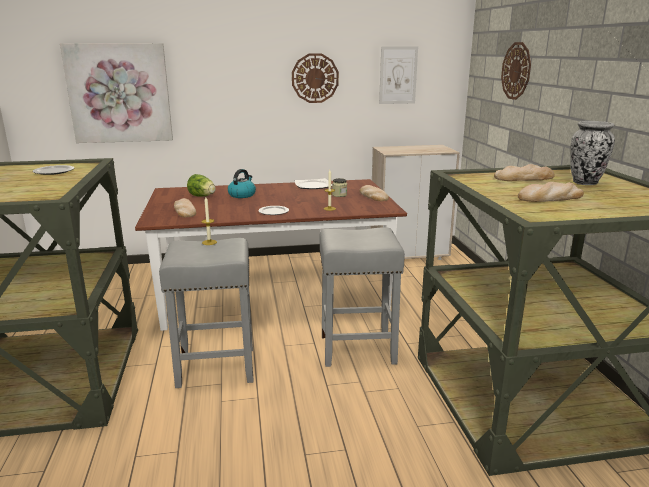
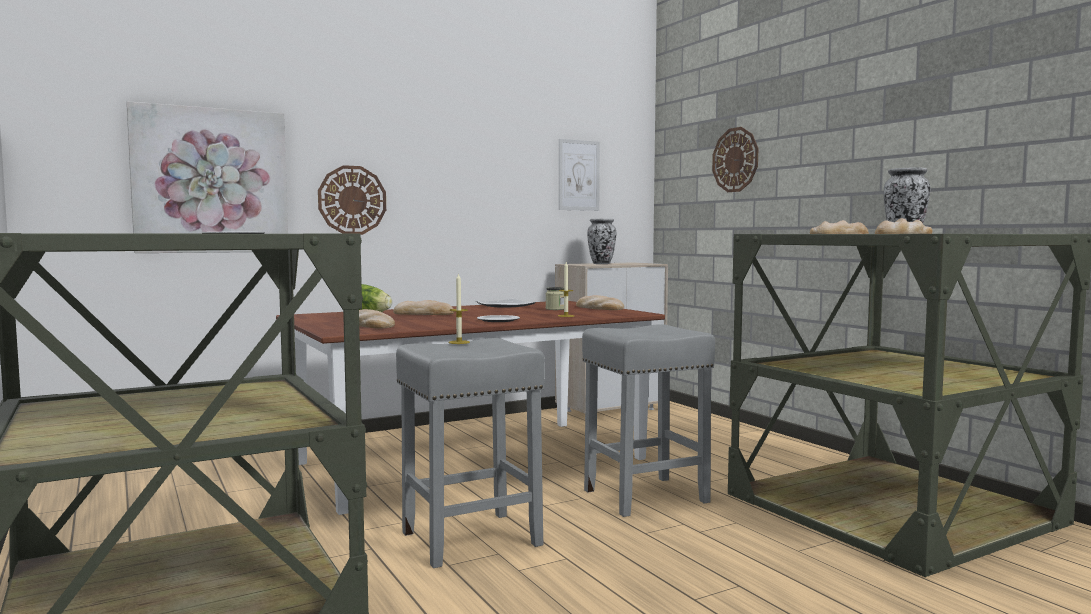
camera: 20 degrees left, 15 degrees down
kettle [228,169,256,198] -> bread [393,300,454,315]
wall clock [292,53,339,103] -> wall clock moved to [318,165,386,235]
none -> vase [587,219,616,264]

